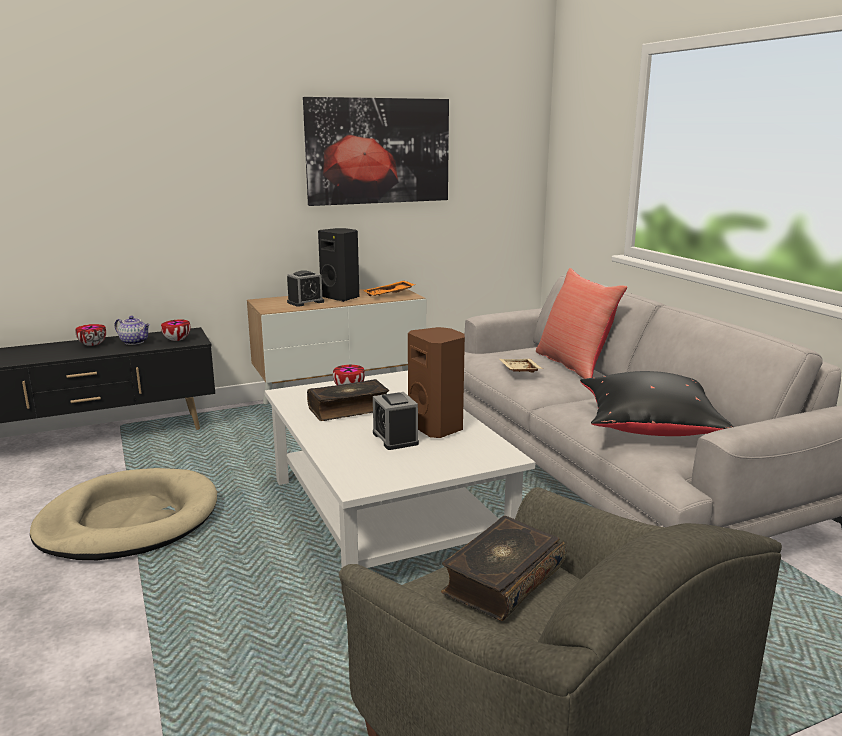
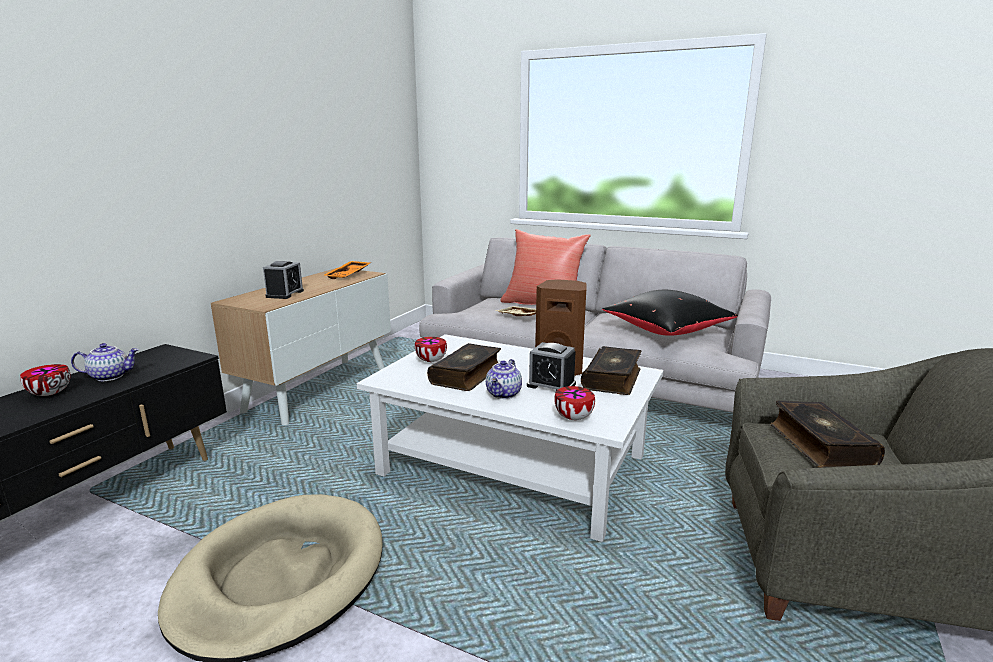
camera: 40 degrees left, 0 degrees up
bowl [161,320,191,341] -> bowl moved to [554,386,595,420]
picture [303,97,449,206] -> none
black speaker [318,228,359,302] -> none
none -> teapot [486,359,522,399]
none -> book [581,346,642,395]

